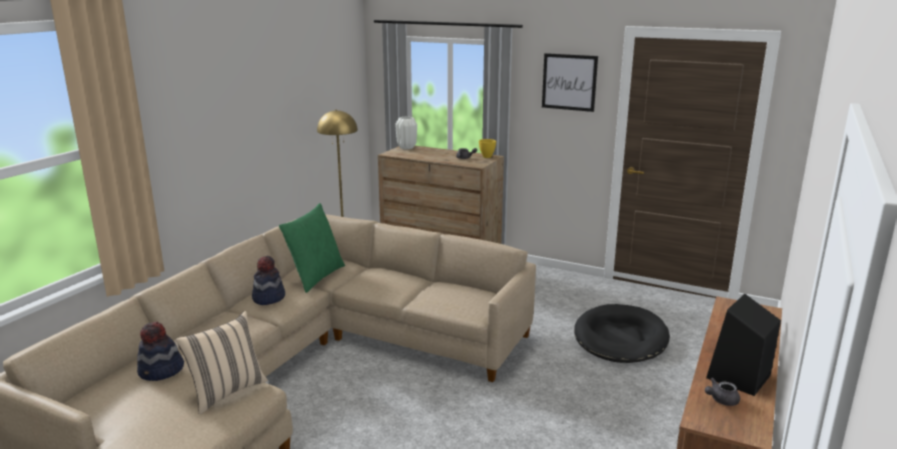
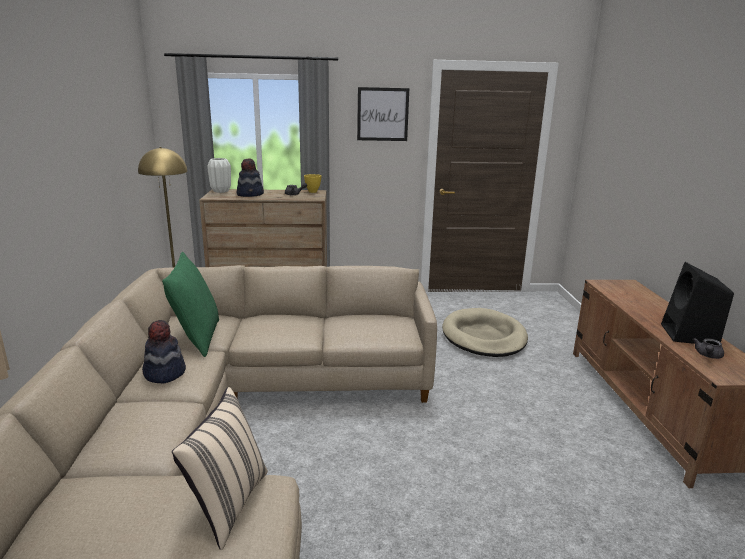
camera: 30 degrees left, 0 degrees up
hat [137,322,184,381] -> hat moved to [237,158,264,197]
black dog bed [574,304,670,363] -> beige dog bed [442,308,528,357]

